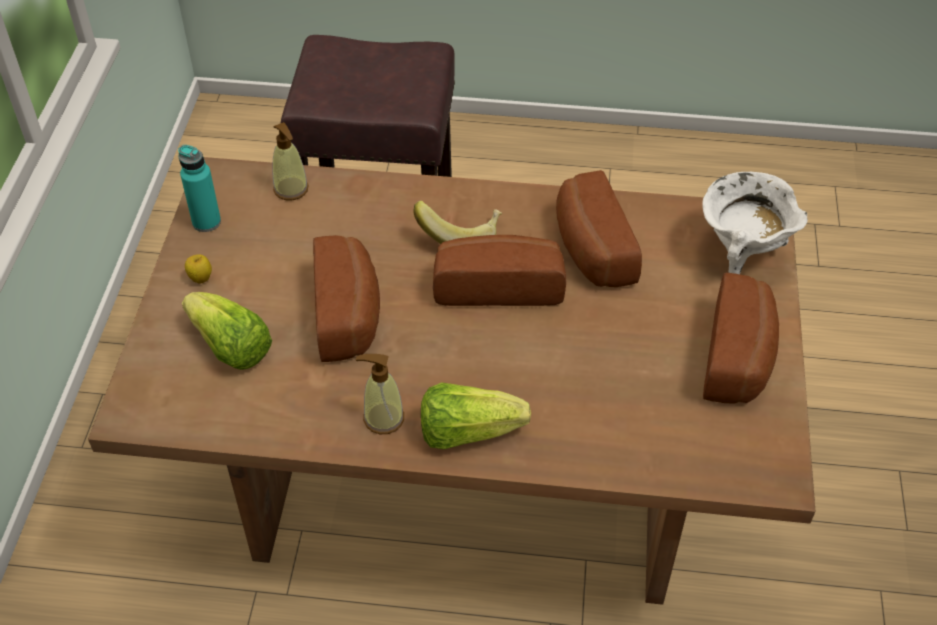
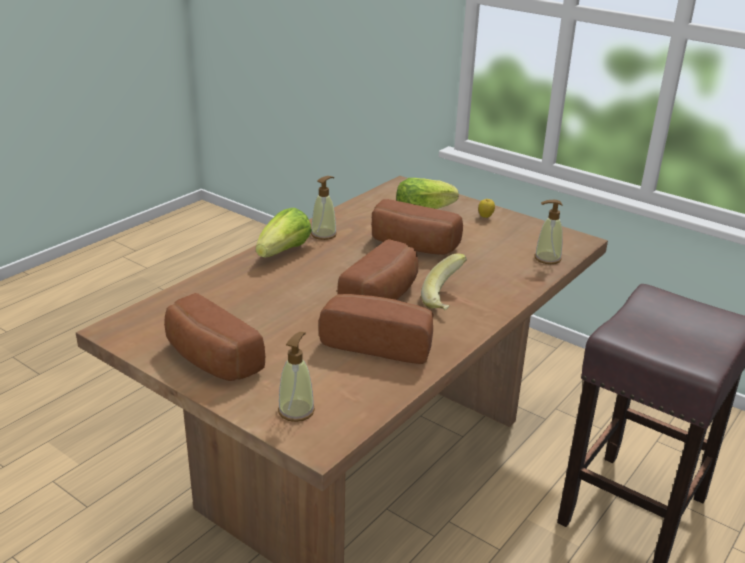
camera: 120 degrees right, 20 degrees down
turquoise bottle [178,145,221,232] -> none
white cooking pot [703,172,808,274] -> soap dispenser [278,332,315,422]

